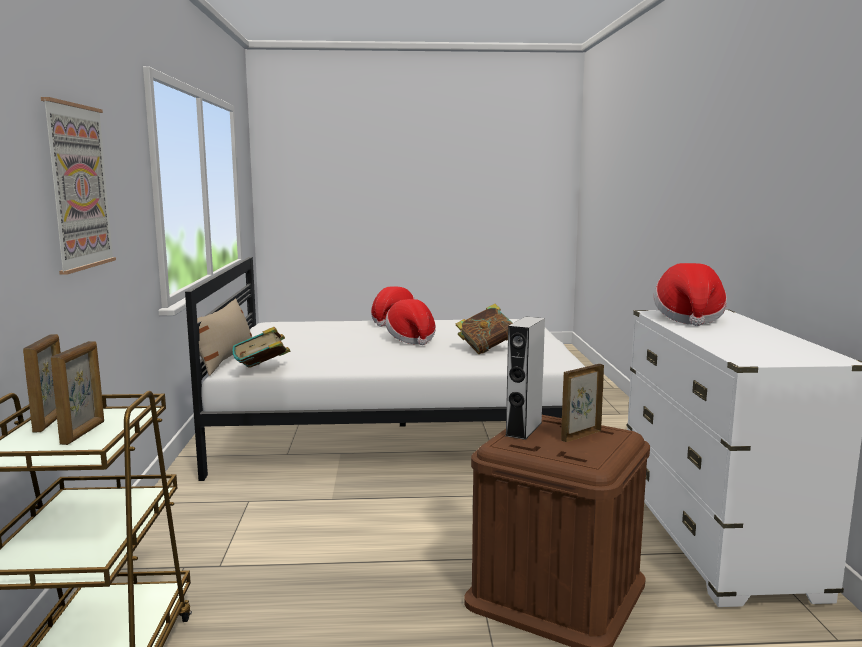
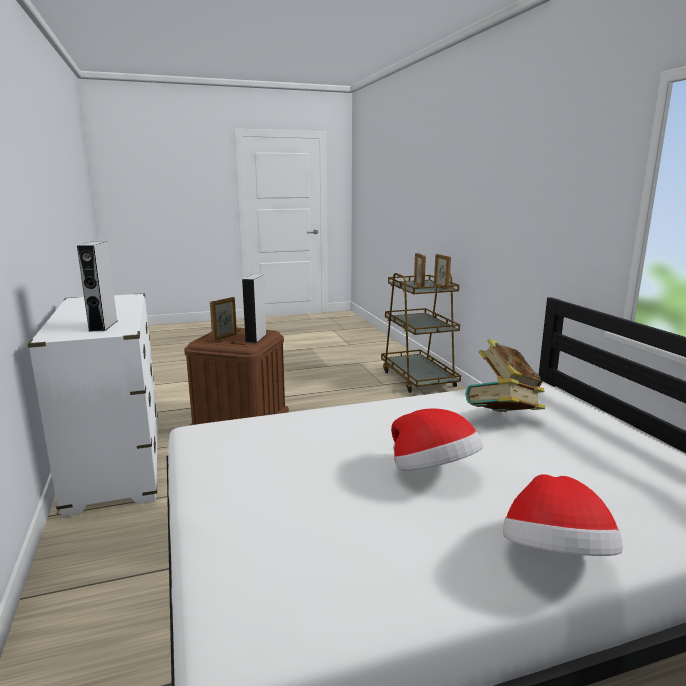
camera: 165 degrees right, 5 degrees up
picture [41,97,116,275] -> none
beige pillow [197,298,252,376] -> none
book [456,304,512,354] -> book moved to [465,378,545,412]
hat [654,263,727,326] -> grey speaker [77,241,117,331]

